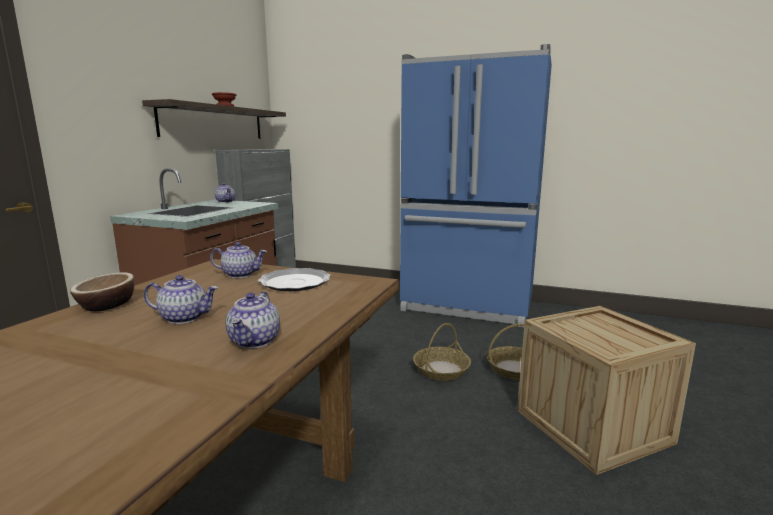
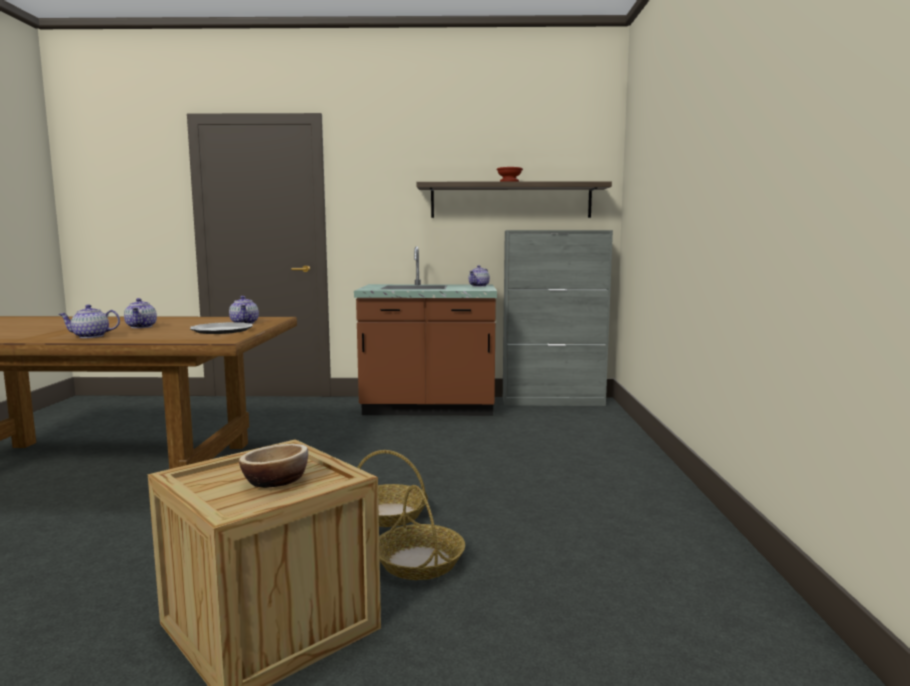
camera: 70 degrees right, 5 degrees down
bowl [70,272,135,312] -> bowl moved to [239,444,308,488]
blue fridge [400,44,552,327] -> none

